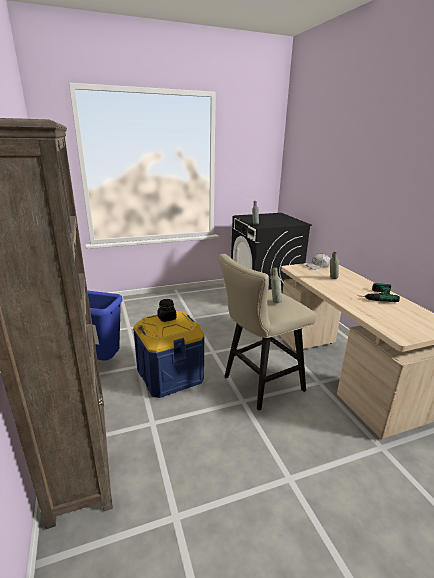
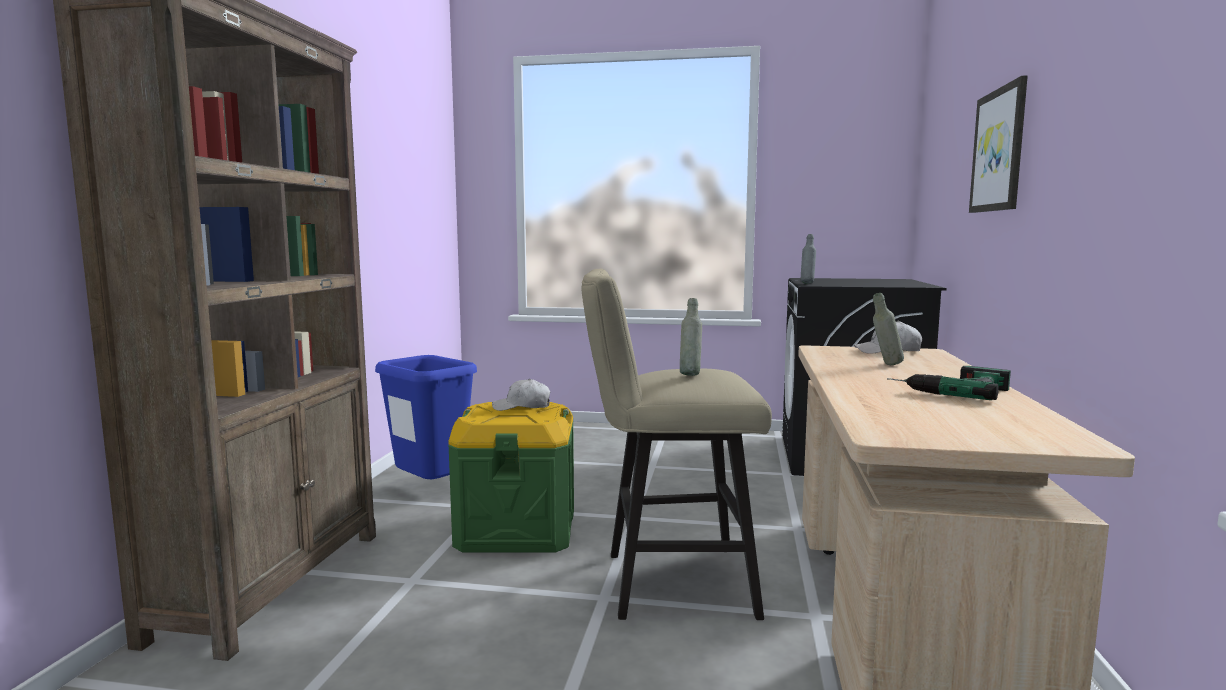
camera: 30 degrees right, 15 degrees down
blue storage box [133,311,205,398] -> green storage box [448,402,574,553]
black jar [157,299,177,322] -> white cap [492,379,550,411]
none -> picture [969,75,1028,213]

